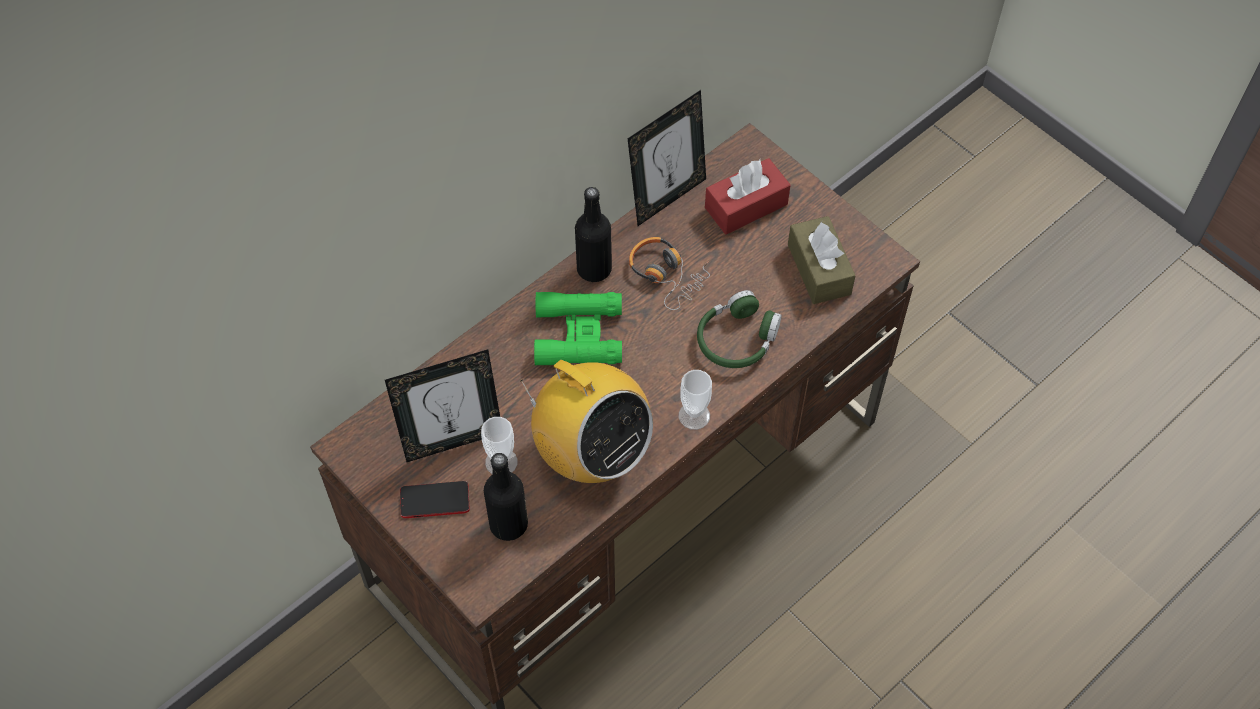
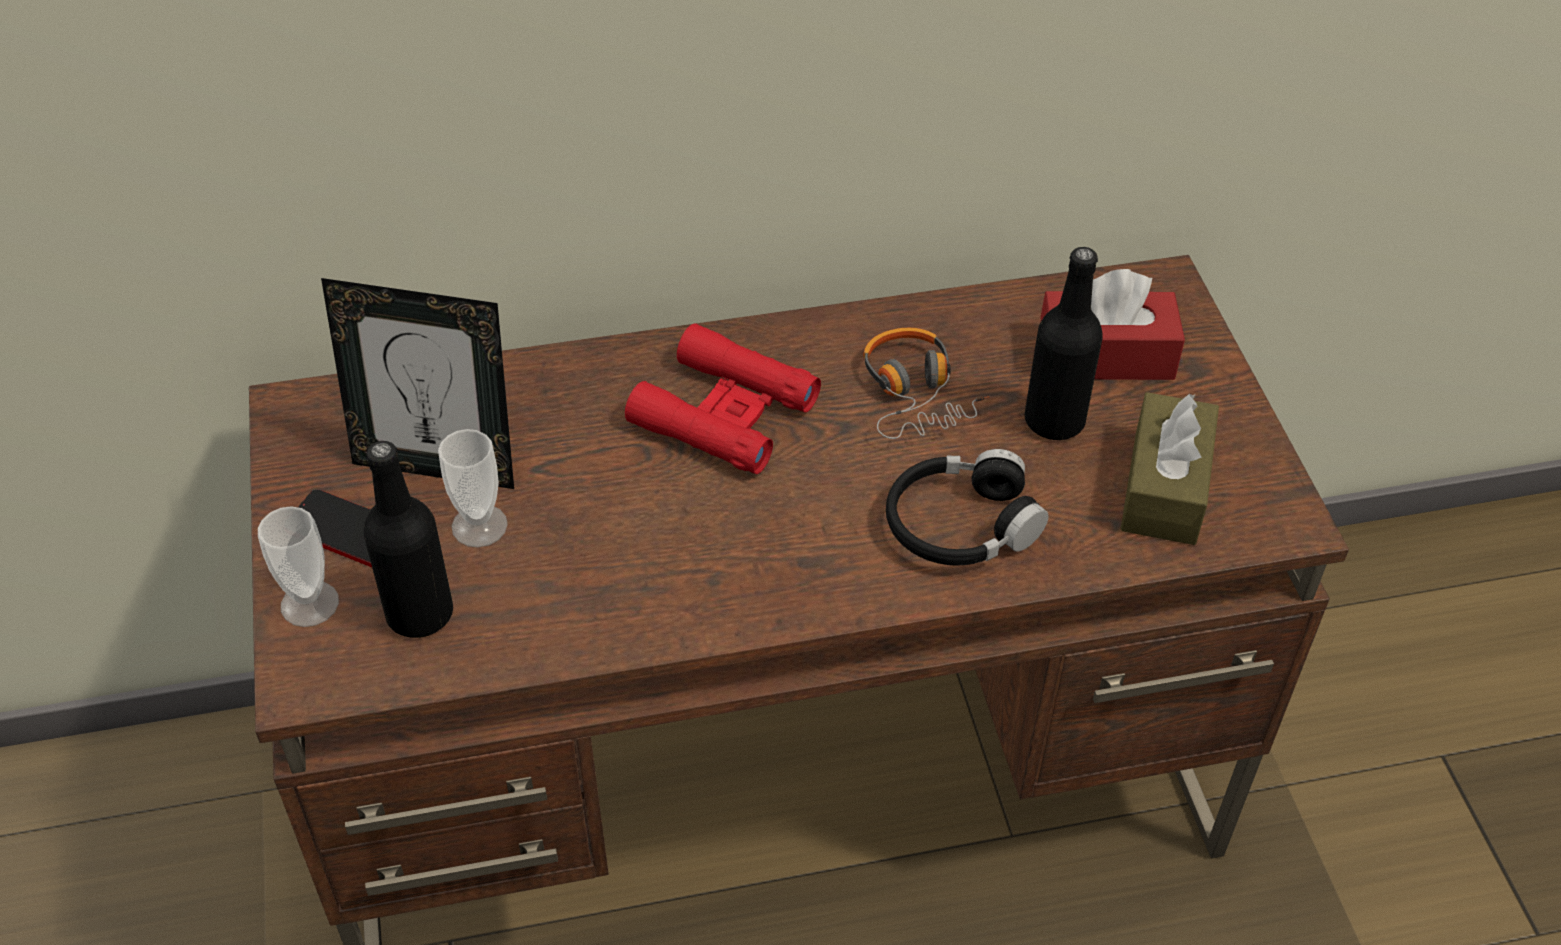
camera: 30 degrees right, 10 degrees down
radio [520,360,653,483] -> none
green binoculars [534,292,622,366] -> red binoculars [625,323,821,474]
black bottle [575,187,612,282] -> black bottle moved to [1025,247,1103,440]
picture frame [628,90,706,226] -> none
cup [679,370,712,430] -> cup moved to [258,506,339,627]
green headphones [697,290,782,368] -> black headphones [886,449,1049,566]

